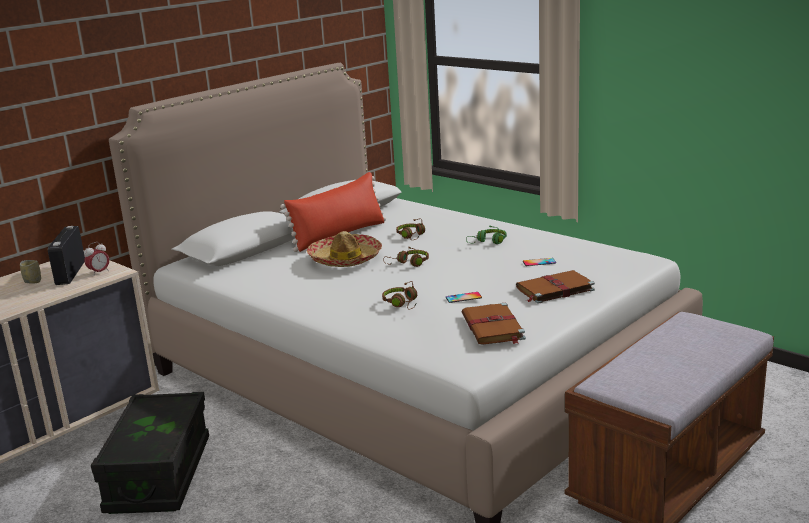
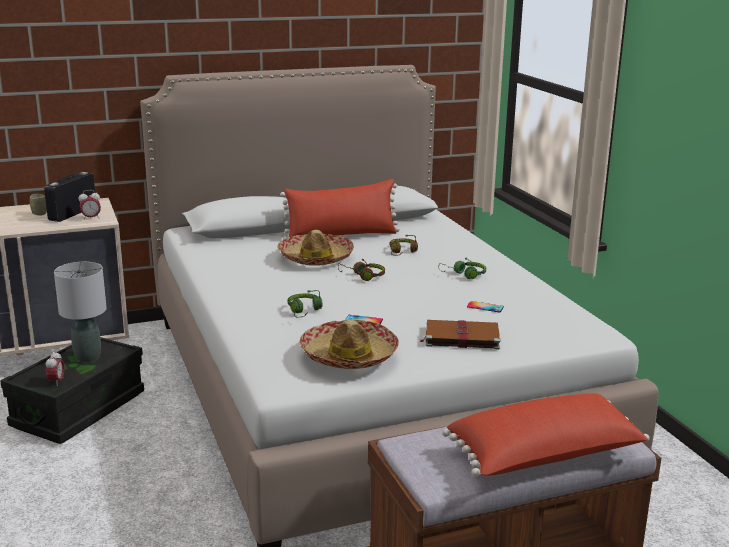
camera: 25 degrees right, 0 degrees up
brown headphones [382,281,417,310] -> green headphones [288,290,322,318]
brown book [461,303,526,345] -> hat [299,320,399,369]
none -> alarm clock [46,351,65,386]
none -> grey table lamp [54,262,107,362]
none -> red pillow [442,393,650,477]

